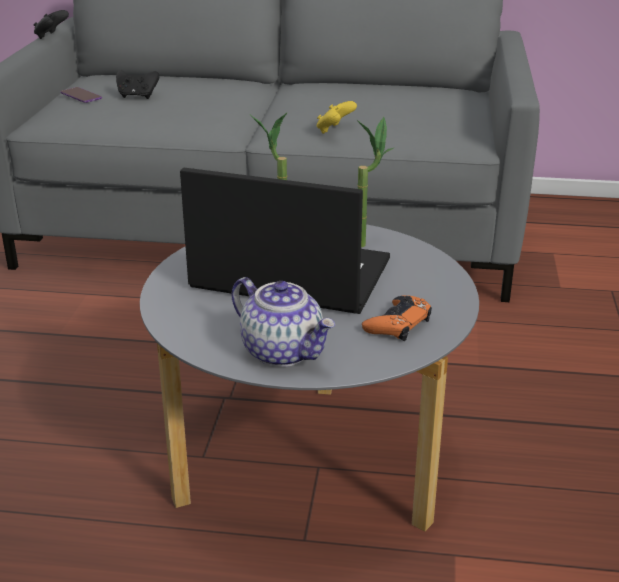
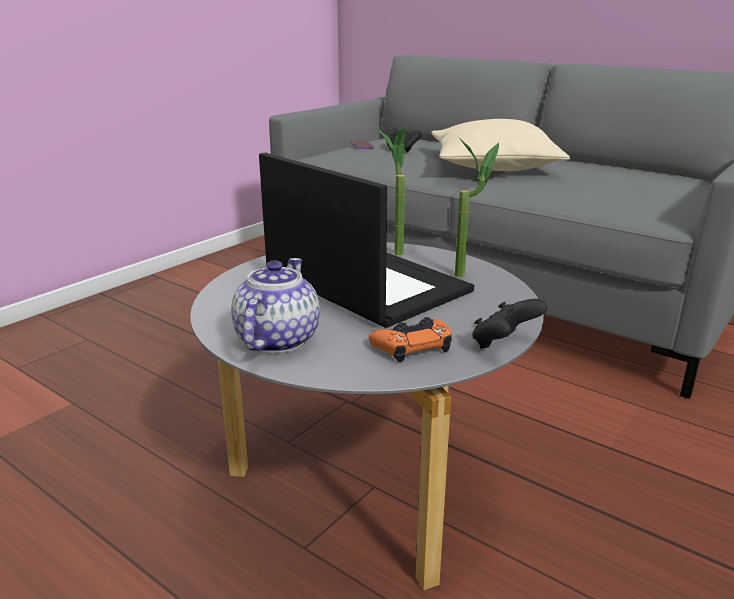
camera: 30 degrees right, 5 degrees down
black game controller [34,10,69,39] -> black game controller moved to [472,299,547,349]
teapot [232,277,335,367] -> teapot turned 150 degrees counterclockwise [231,258,320,353]
yellow game controller [317,101,357,134] -> none
none -> beige pillow [431,119,570,171]

